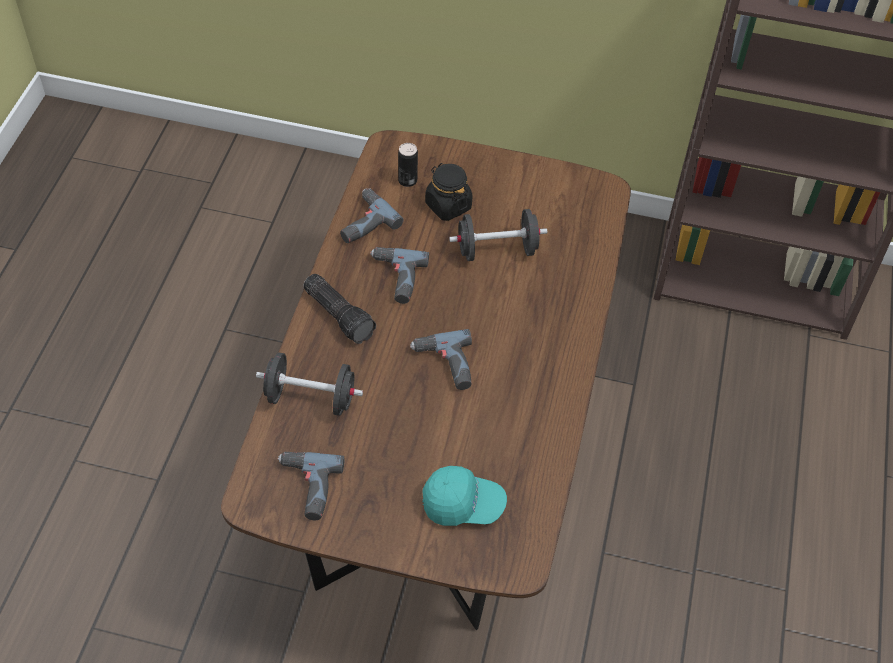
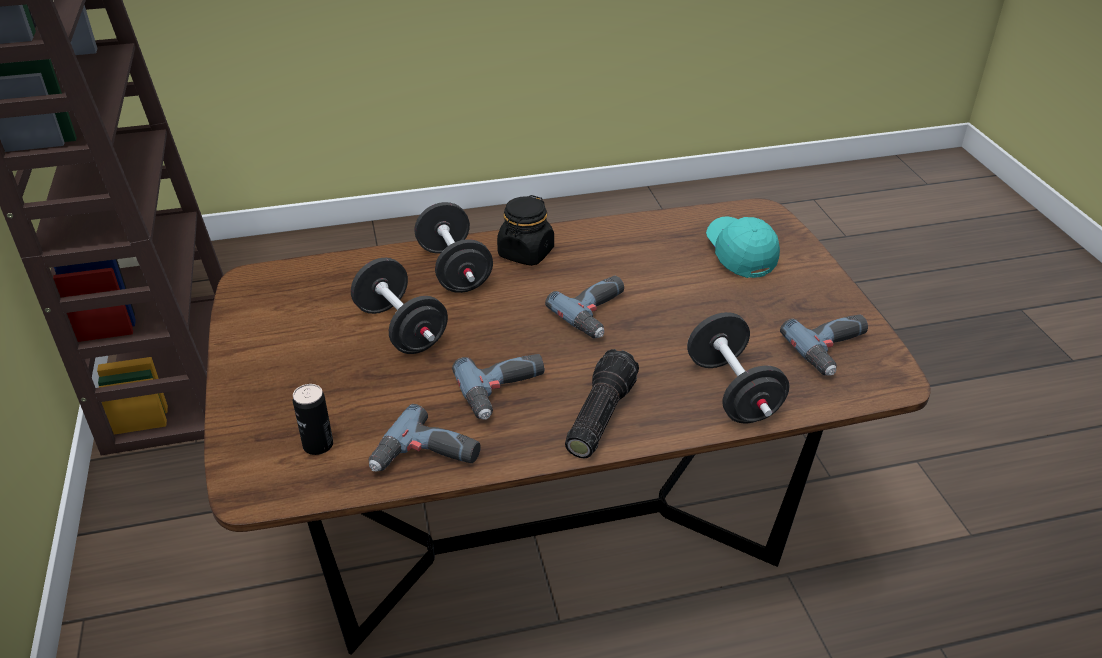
camera: 115 degrees left, 15 degrees down
black jar [425,163,473,221] -> black jar moved to [497,195,554,266]
none -> black dumbbell [415,202,493,293]

